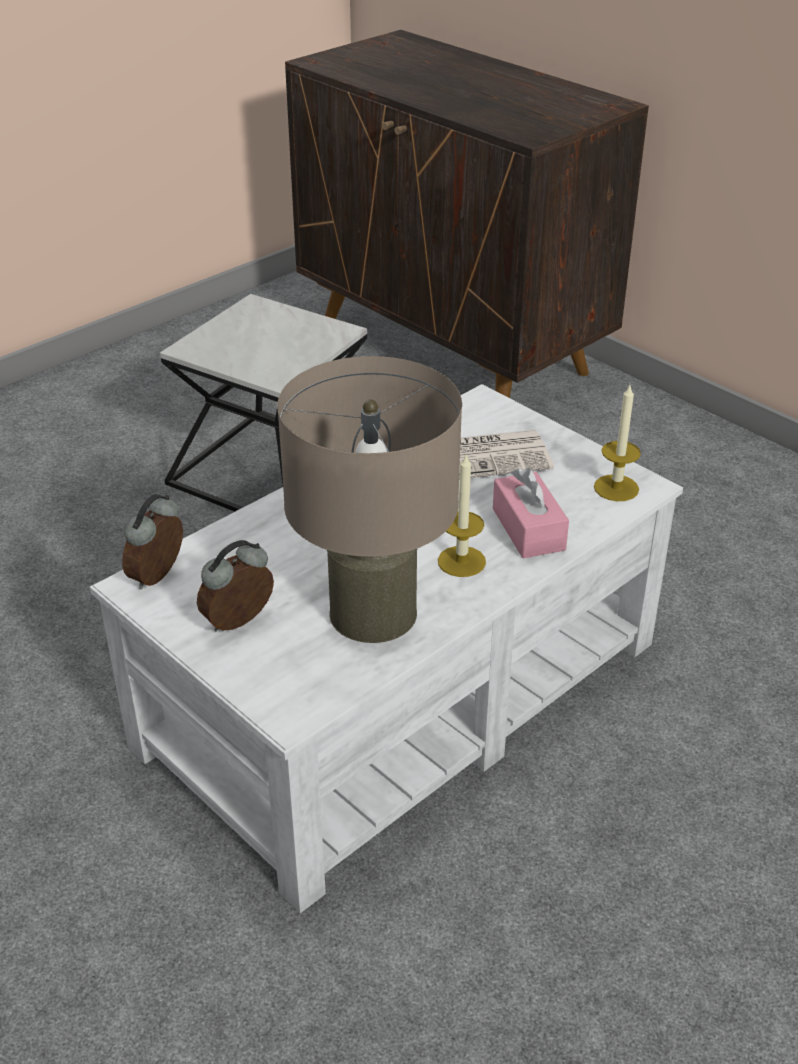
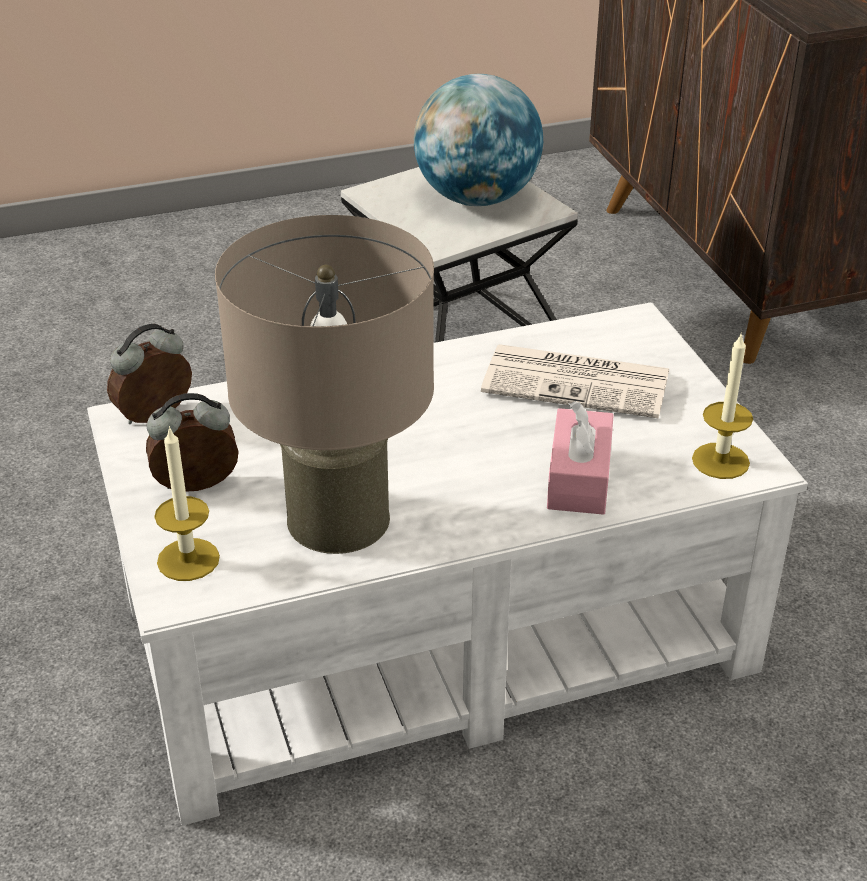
camera: 25 degrees right, 0 degrees up
candle [438,455,486,577] -> candle moved to [154,426,220,581]
none -> globe [414,74,543,206]

